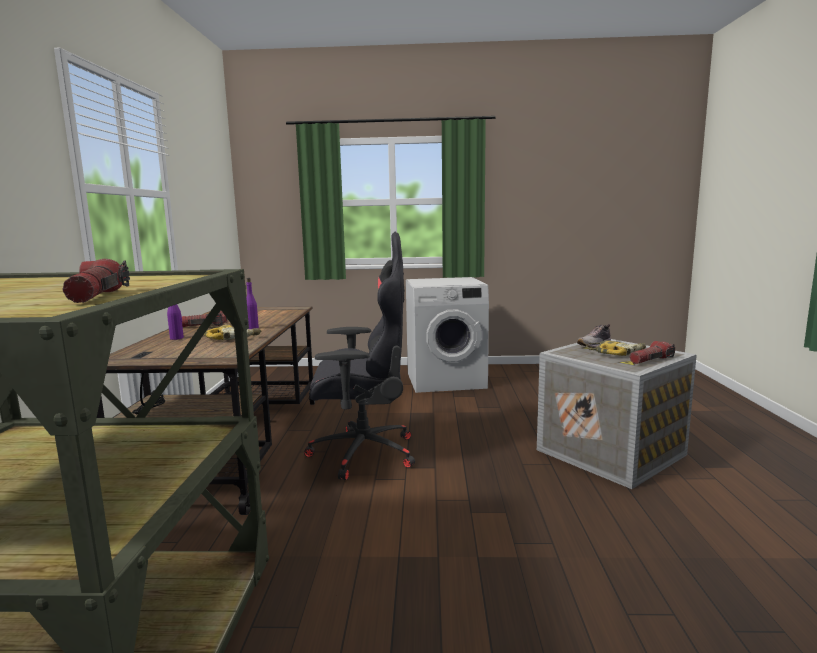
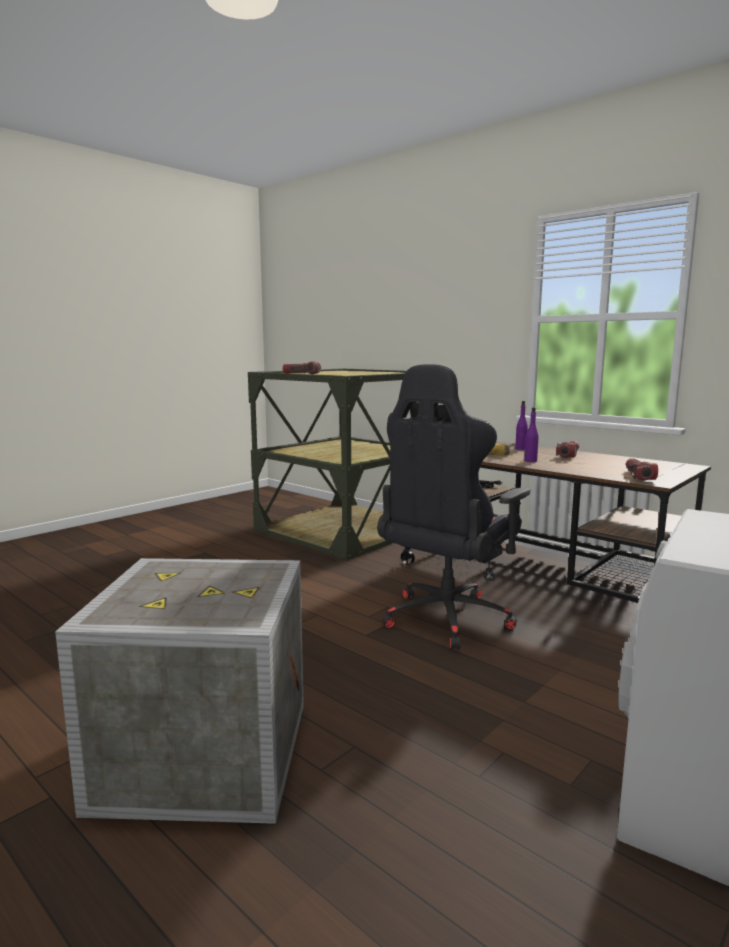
camera: 130 degrees right, 0 degrees up
shoe [577,324,611,348] -> none
power drill [586,340,646,356] -> none
flashlight [630,341,675,364] -> flashlight moved to [626,458,658,481]

